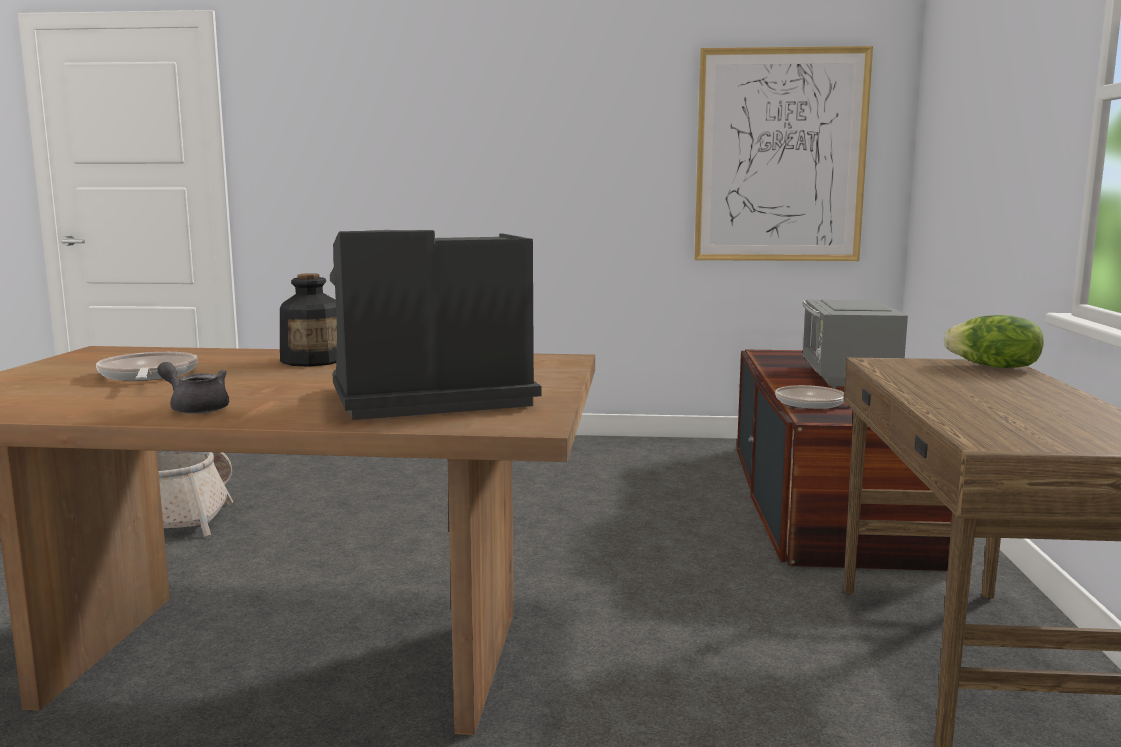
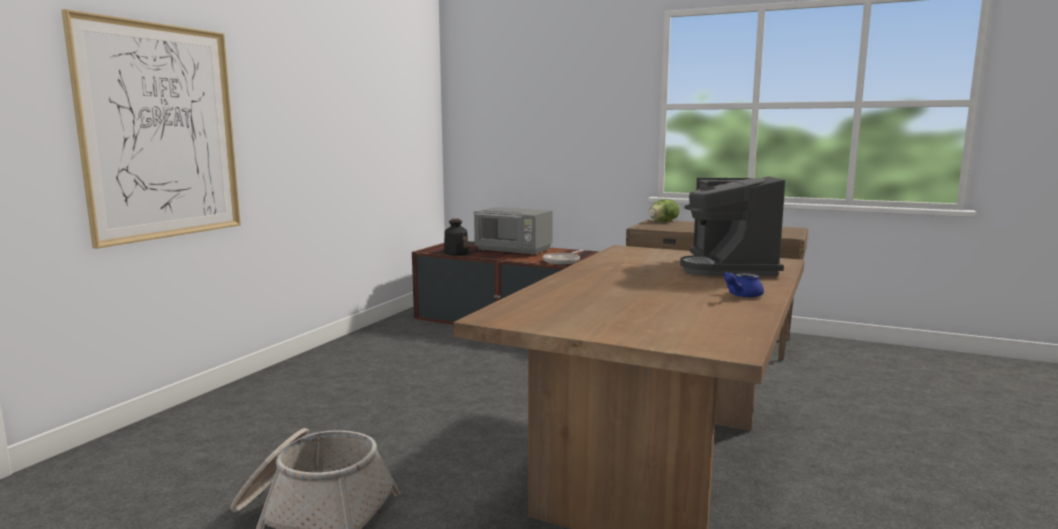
camera: 70 degrees left, 0 degrees up
frying pan [96,352,198,381] -> none
grey teapot [157,362,229,414] -> blue teapot [723,272,764,298]
bottle [280,273,337,367] -> bottle moved to [444,218,469,256]
picture [694,46,873,261] -> picture moved to [61,9,241,249]

